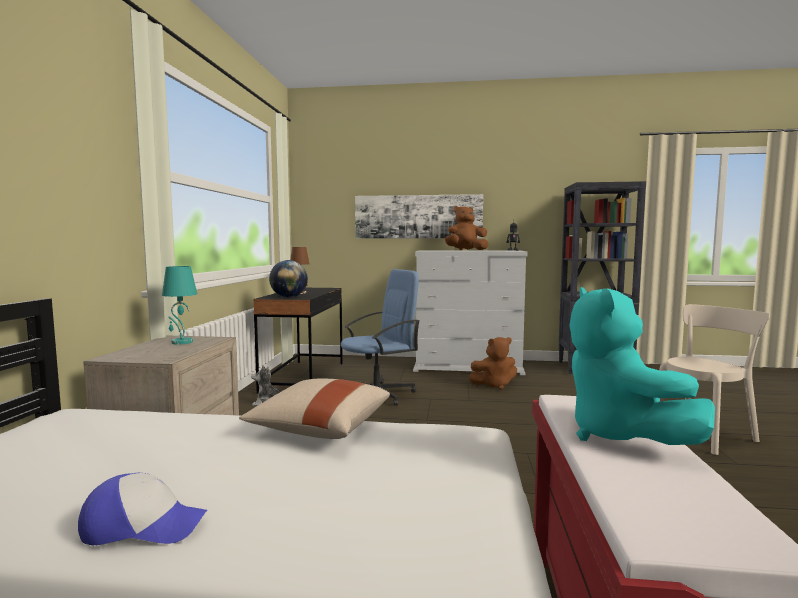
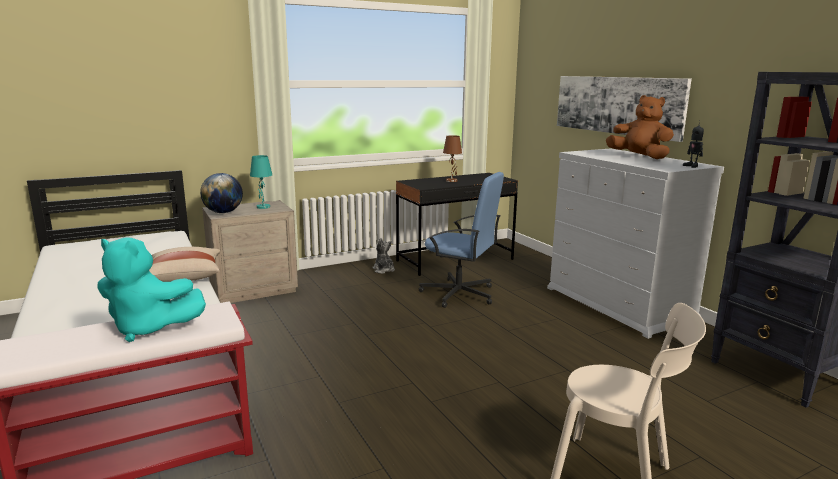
camera: 55 degrees right, 10 degrees up
cap [78,473,207,545] -> none
globe [269,260,308,298] -> globe moved to [200,173,243,213]
brown plush toy [469,337,517,390] -> none
turquoise plush toy [569,287,715,445] -> turquoise plush toy turned 120 degrees counterclockwise [97,237,206,342]

